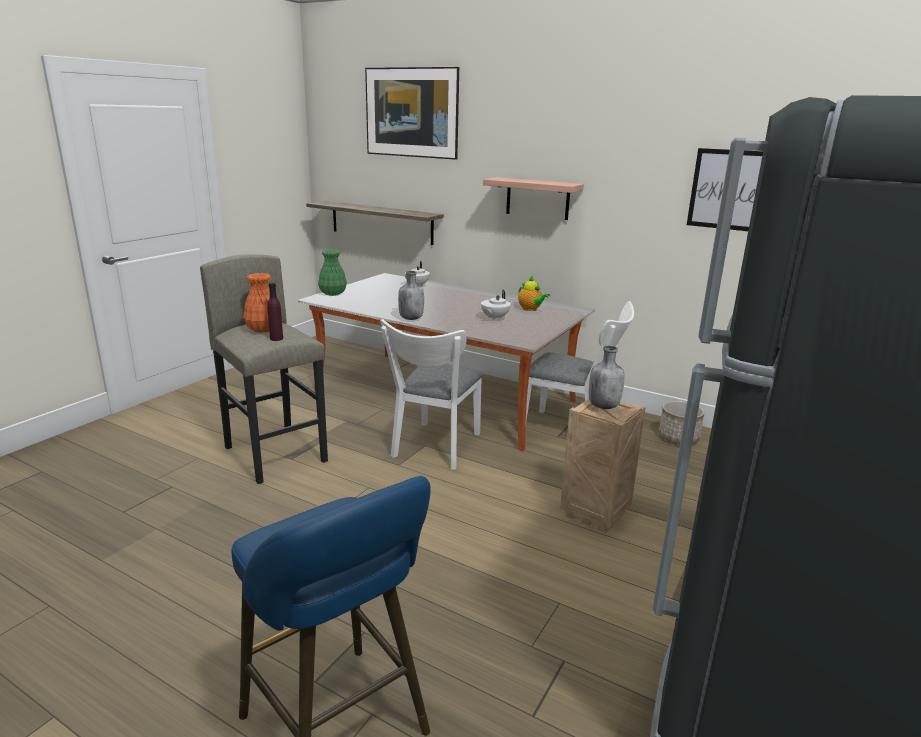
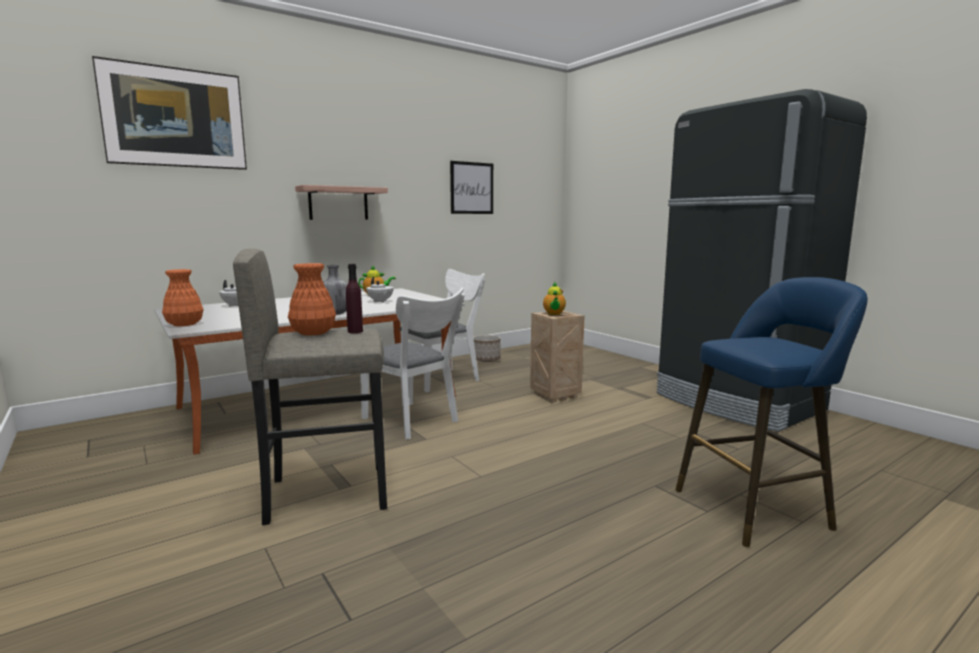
camera: 65 degrees left, 10 degrees down
shelf [306,201,444,245] -> none
green vase [318,250,347,296] -> orange vase [162,269,204,326]
grey bottle [589,346,624,409] -> teapot [543,282,566,315]

